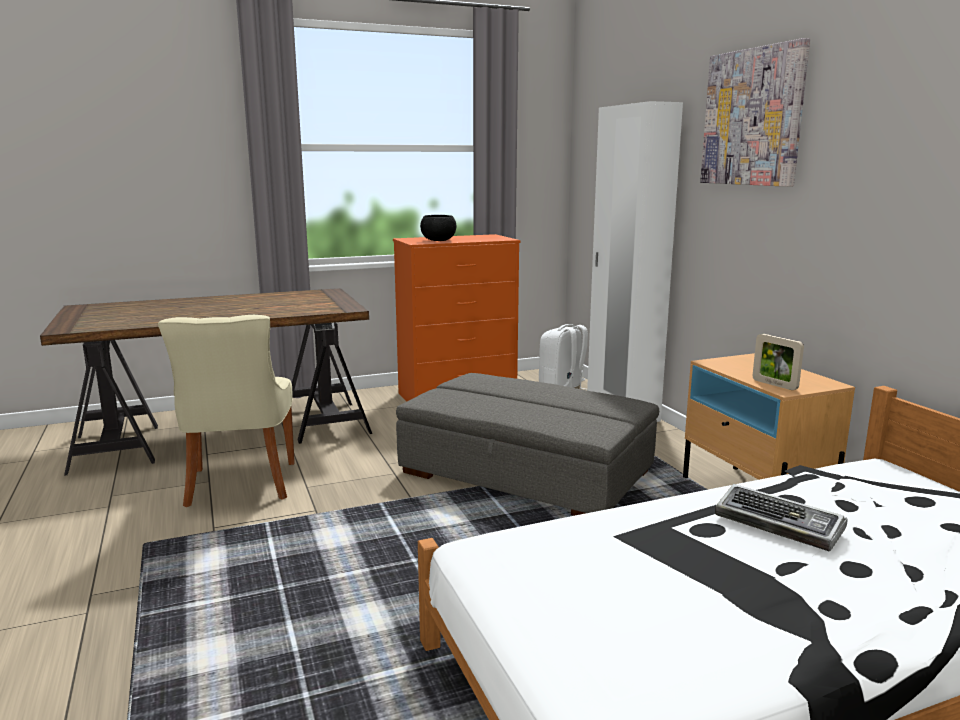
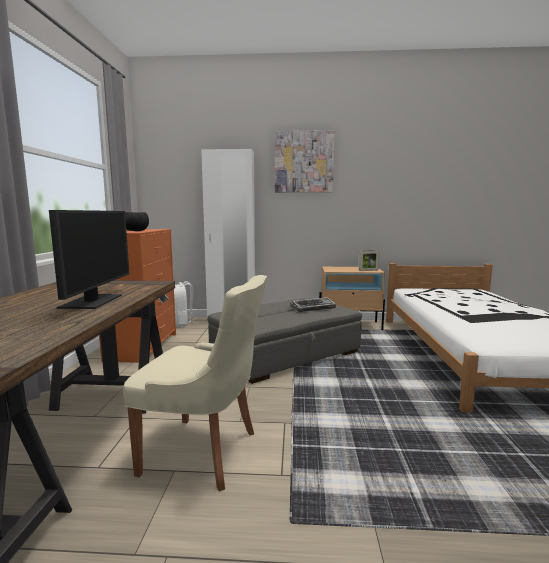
camera: 65 degrees left, 5 degrees down
keyboard [715,484,847,551] -> keyboard moved to [290,297,336,312]
none -> monitor [49,210,129,309]

